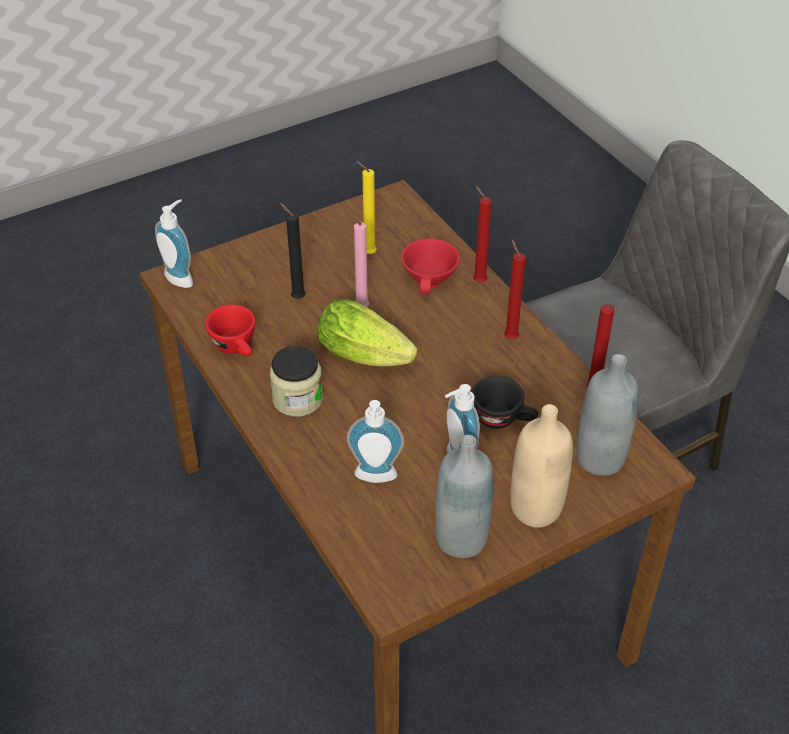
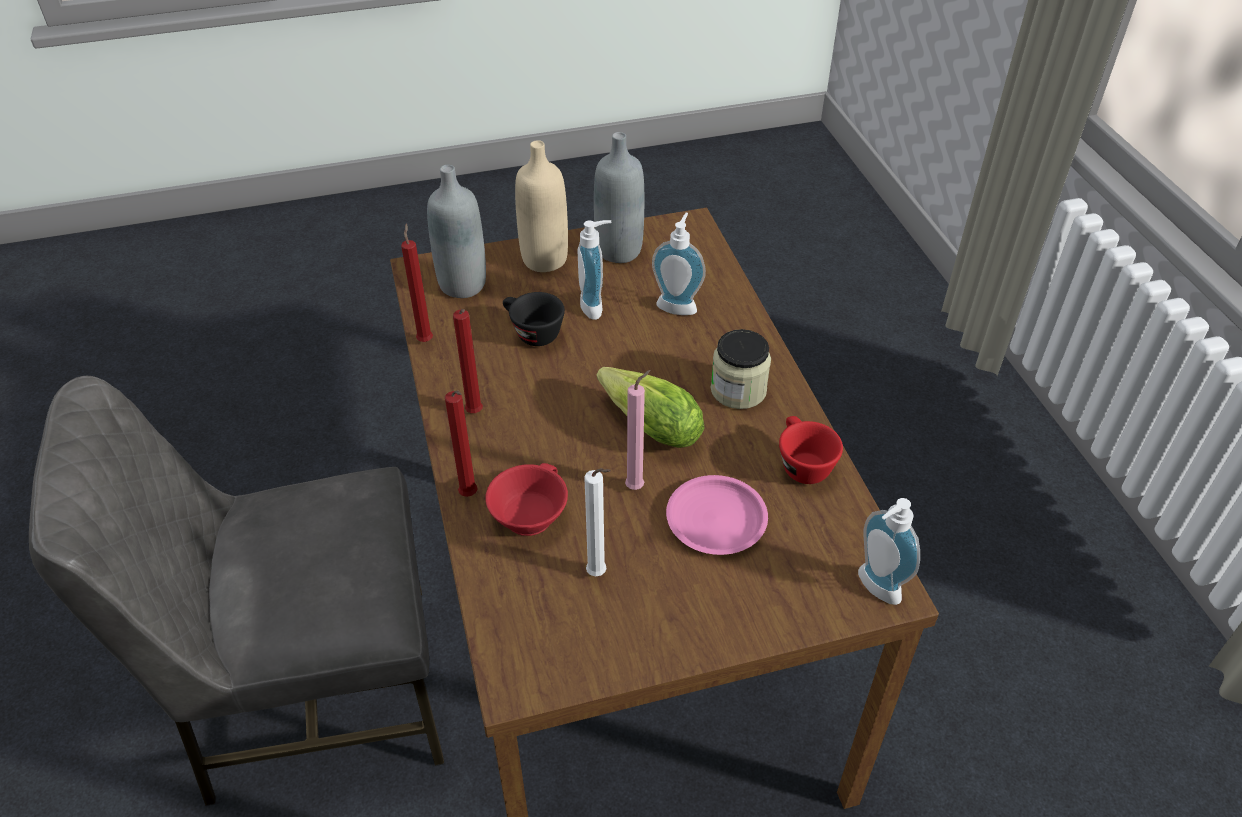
camera: 165 degrees left, 0 degrees up
black candle [280,203,305,299] -> pink plate [666,475,768,555]
yellow candle [356,161,377,254] -> white candle [584,468,611,576]

